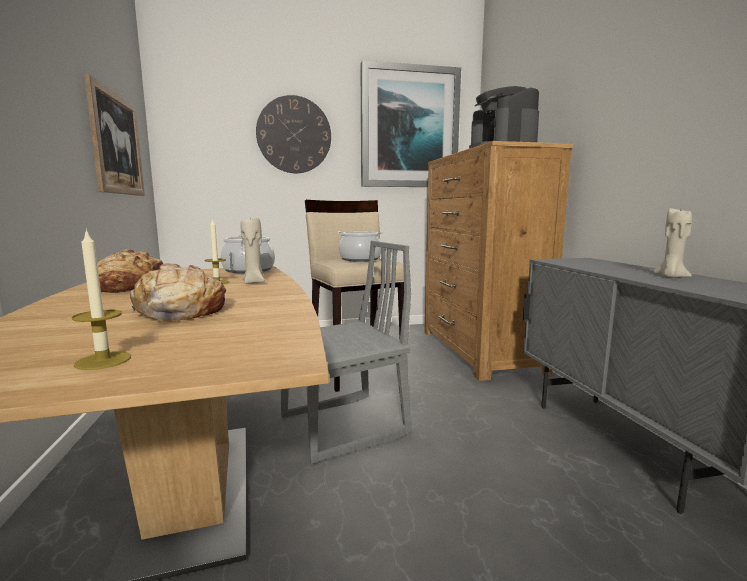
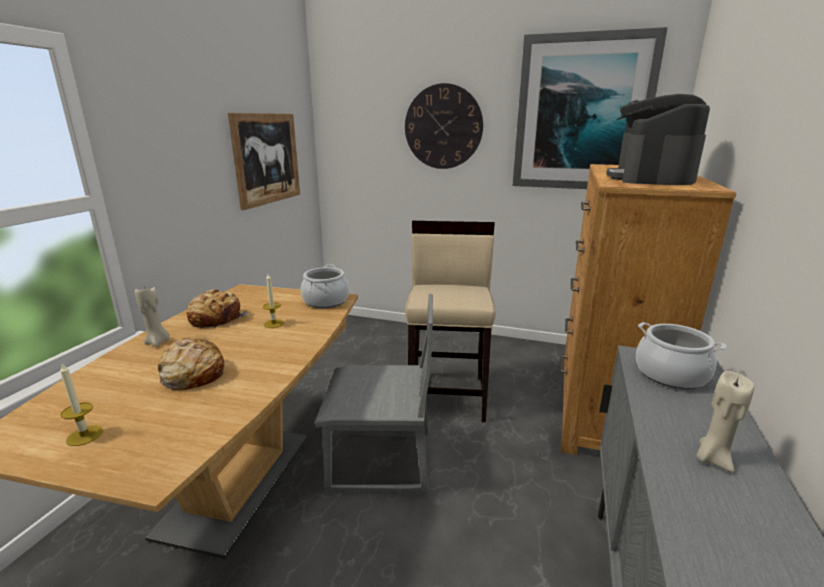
camera: 30 degrees right, 10 degrees up
beige candle [240,218,265,284] -> beige candle moved to [135,286,170,347]
cooking pot [337,231,384,262] -> cooking pot moved to [636,322,726,389]

